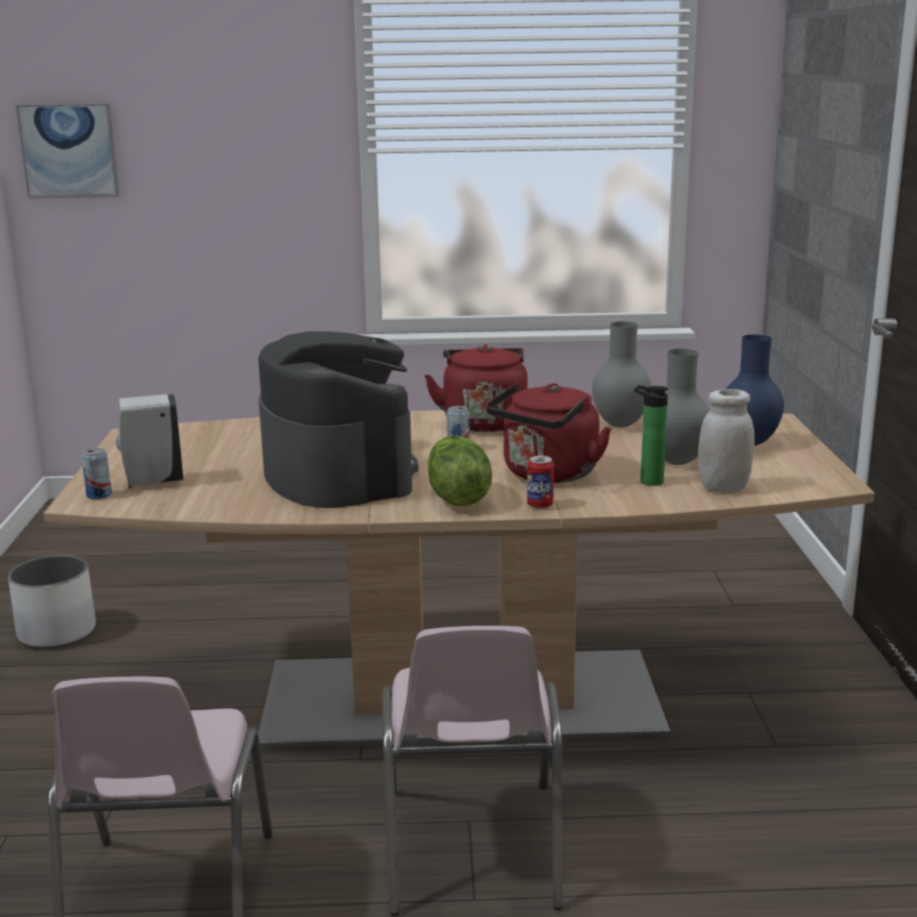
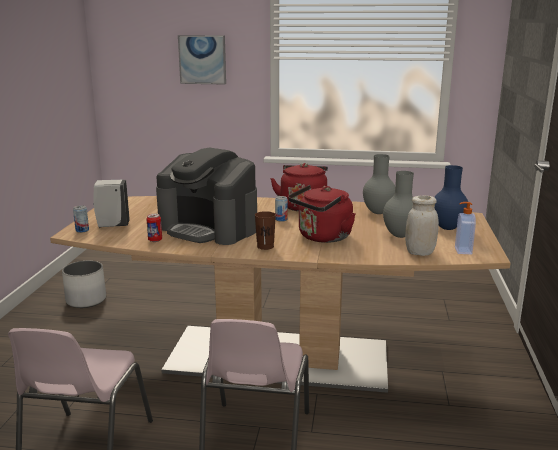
camera: 10 degrees right, 0 degrees up
picture [16,103,120,198] -> picture moved to [178,35,226,85]
coffee machine [258,331,418,508] -> coffee machine turned 135 degrees clockwise [156,148,257,245]
lettuce [428,436,492,506] -> brown cup [255,211,276,250]
can [527,455,554,509] -> can moved to [146,214,162,242]
bottle [634,385,668,486] -> none
none -> soap dispenser [455,202,476,254]

